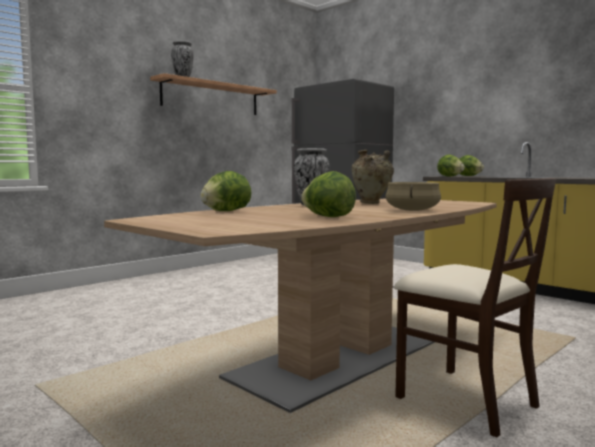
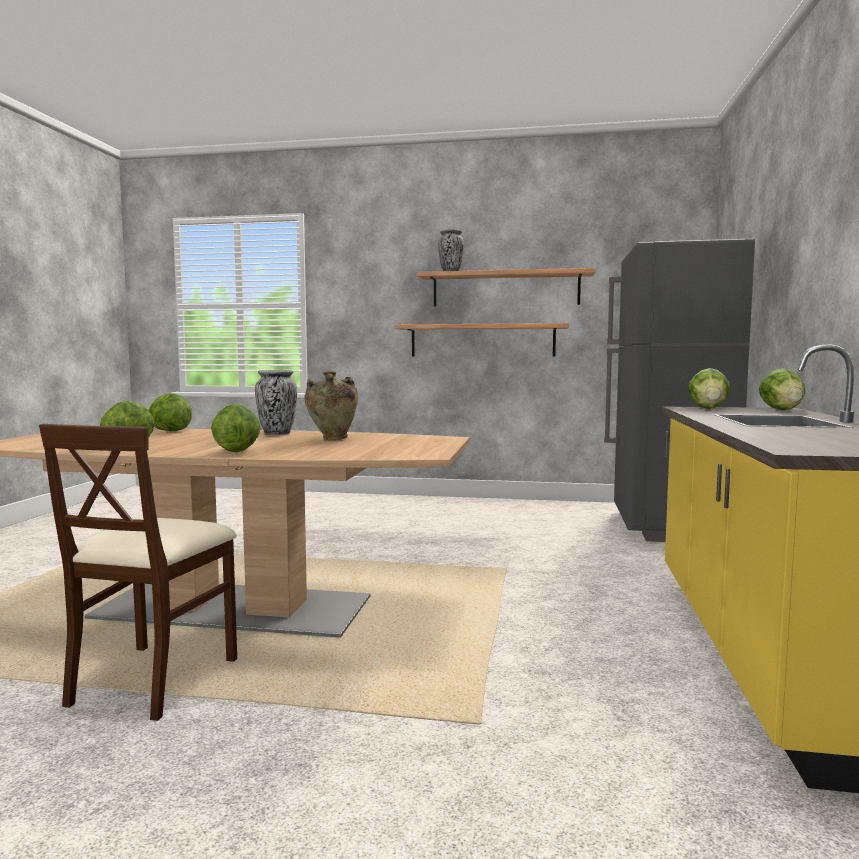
camera: 55 degrees right, 0 degrees up
beige cooking pot [386,182,441,211] -> lettuce [211,404,261,453]
none -> shelf [395,323,569,357]

